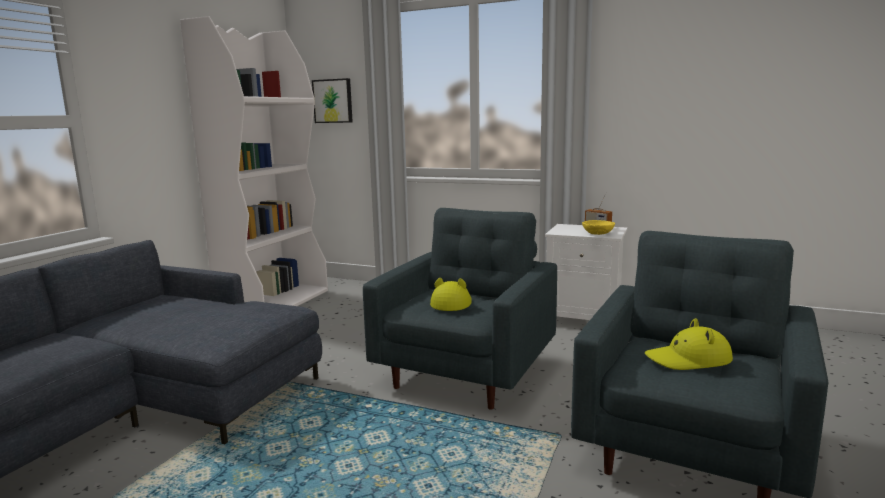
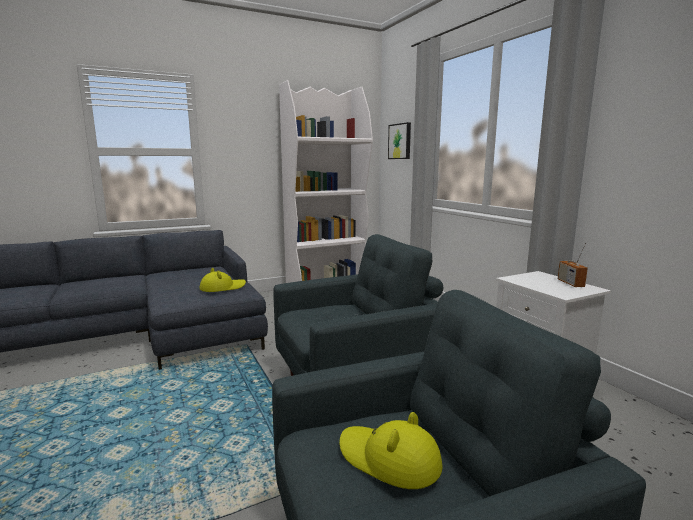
camera: 40 degrees right, 0 degrees up
yellow hat [430,278,472,311] -> yellow hat moved to [200,268,246,292]
yellow bowl [582,220,615,235] -> none

